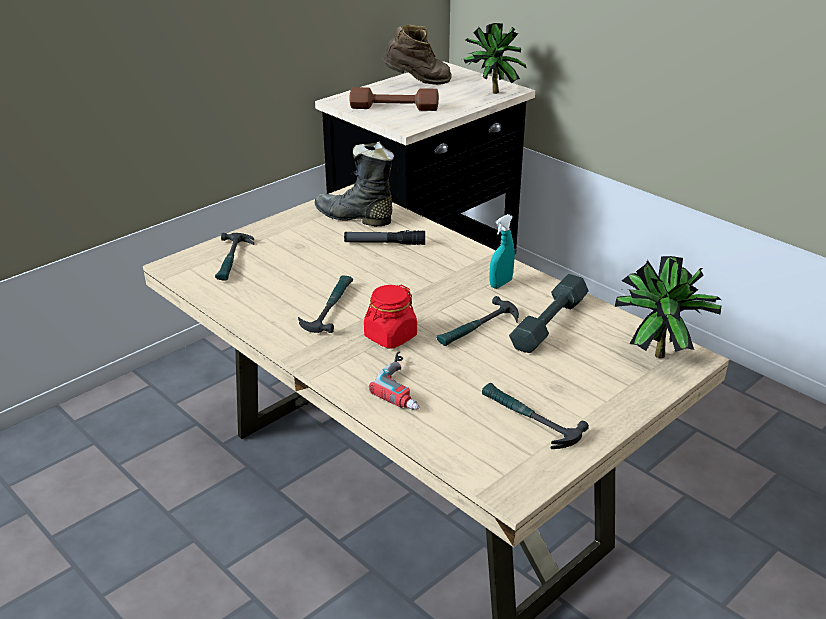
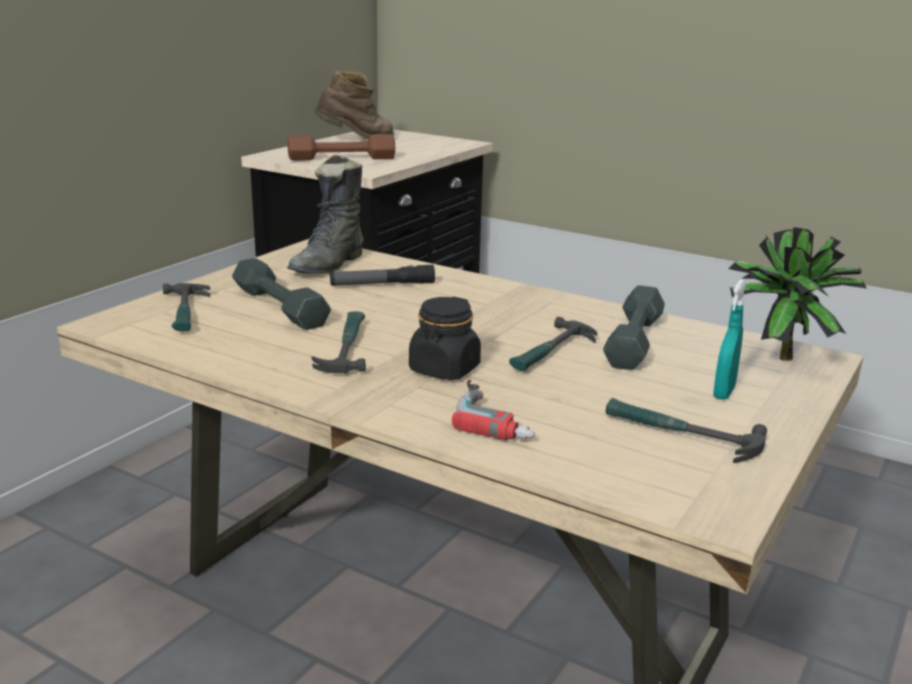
camera: 15 degrees left, 10 degrees down
black boot [315,141,394,227] -> black boot turned 75 degrees counterclockwise [287,154,364,274]
red jar [364,285,417,349] -> black jar [409,297,481,380]
potted plant [464,23,527,94] -> none
turquoise spray bottle [490,214,515,289] -> turquoise spray bottle moved to [713,280,746,400]
none -> grey dumbbell [232,258,331,330]

